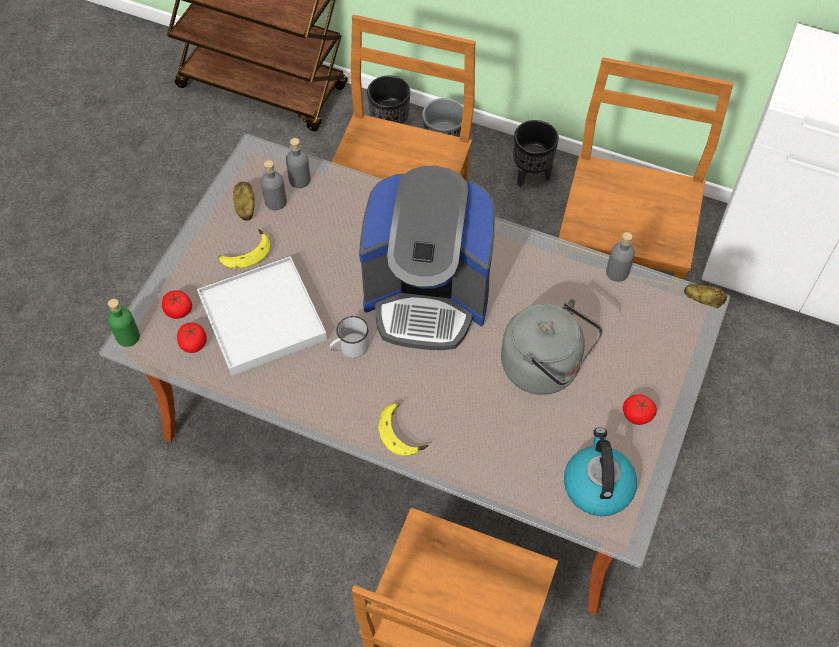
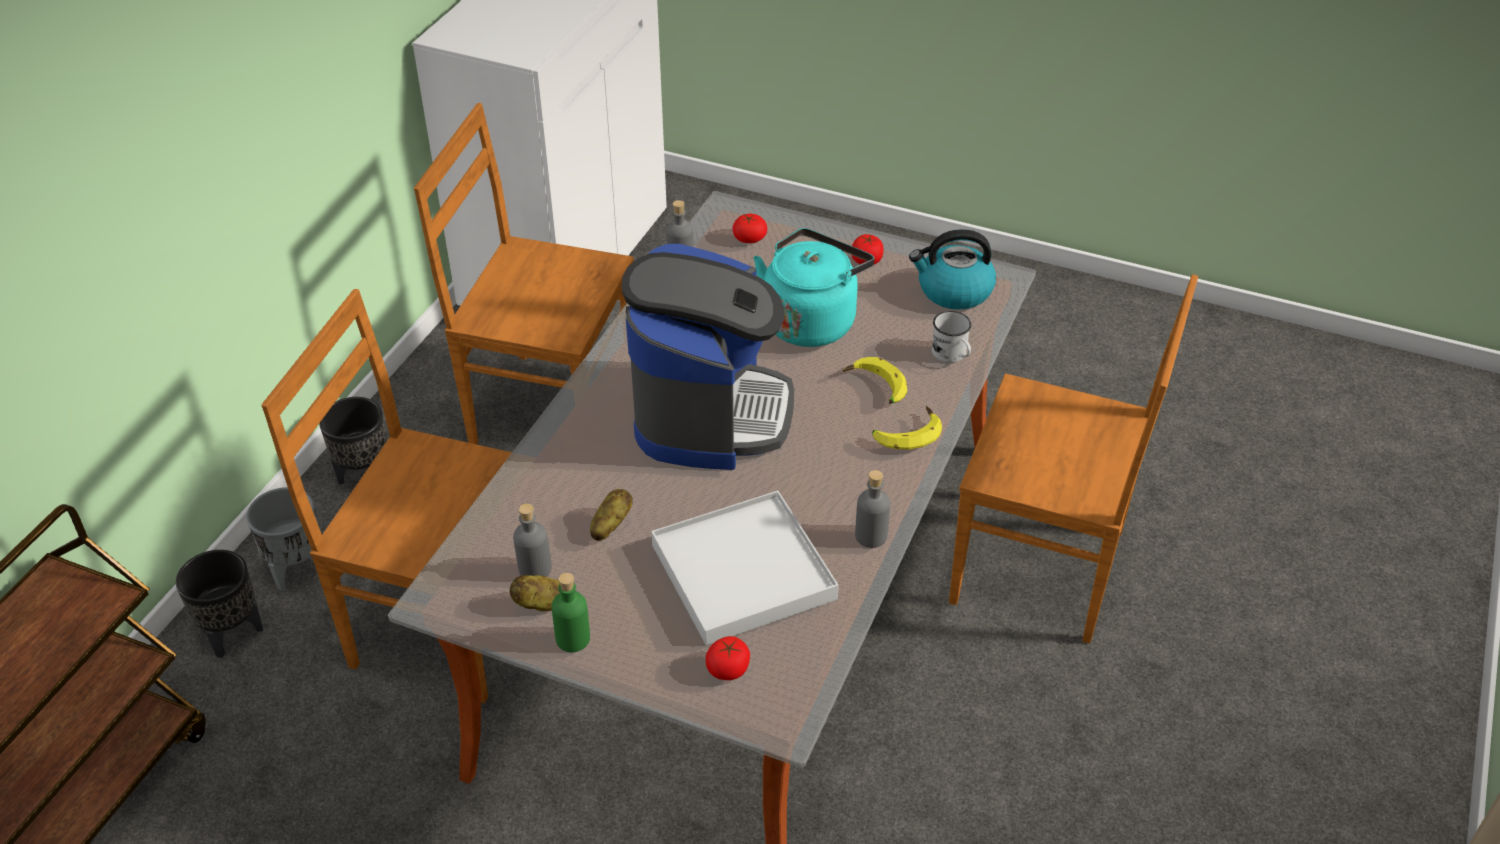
camera: 90 degrees left, 15 degrees down
green bottle [108,299,140,347] -> green bottle moved to [551,573,590,652]
tomato [177,323,207,353] -> tomato moved to [733,214,767,243]
banana [219,228,271,269] -> banana moved to [843,357,907,404]
grey bottle [286,138,311,188] -> grey bottle moved to [855,470,890,548]
white mug [329,316,369,358] -> white mug moved to [932,311,972,363]
grey kettle [501,299,603,395] -> turquoise kettle [753,228,874,347]
potato [684,284,727,308] -> potato moved to [590,489,633,541]

